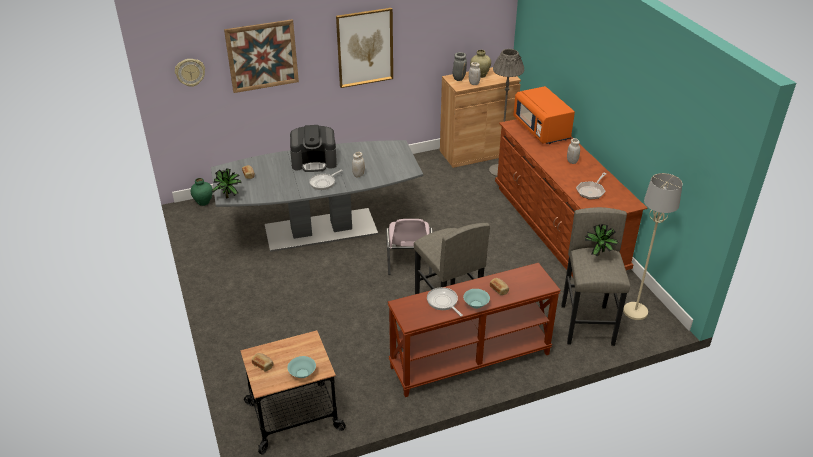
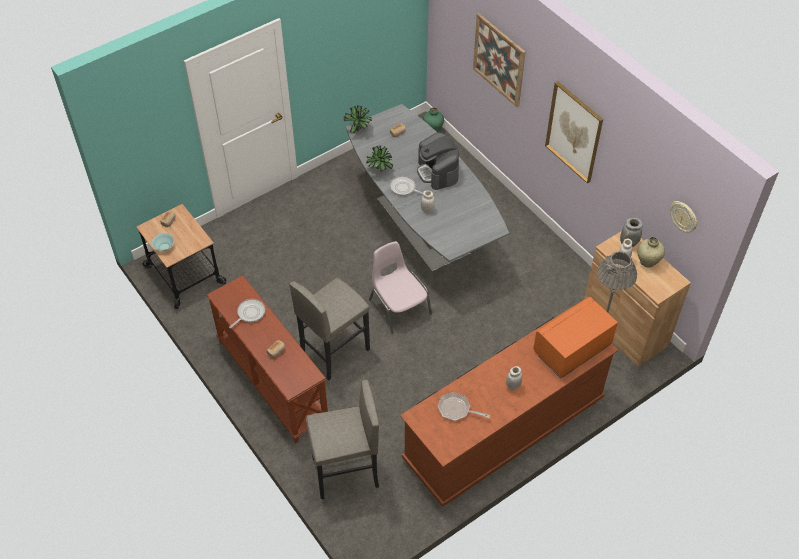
camera: 75 degrees right, 15 degrees up
wall clock [175,59,205,87] -> wall clock moved to [670,201,698,233]
pink chair [386,219,433,275] -> pink chair turned 75 degrees clockwise [369,241,432,334]
turquoise bowl [463,289,490,309] -> none
potted plant [585,224,619,257] -> potted plant moved to [366,146,393,172]
beige floor lamp [623,173,683,320] -> none

